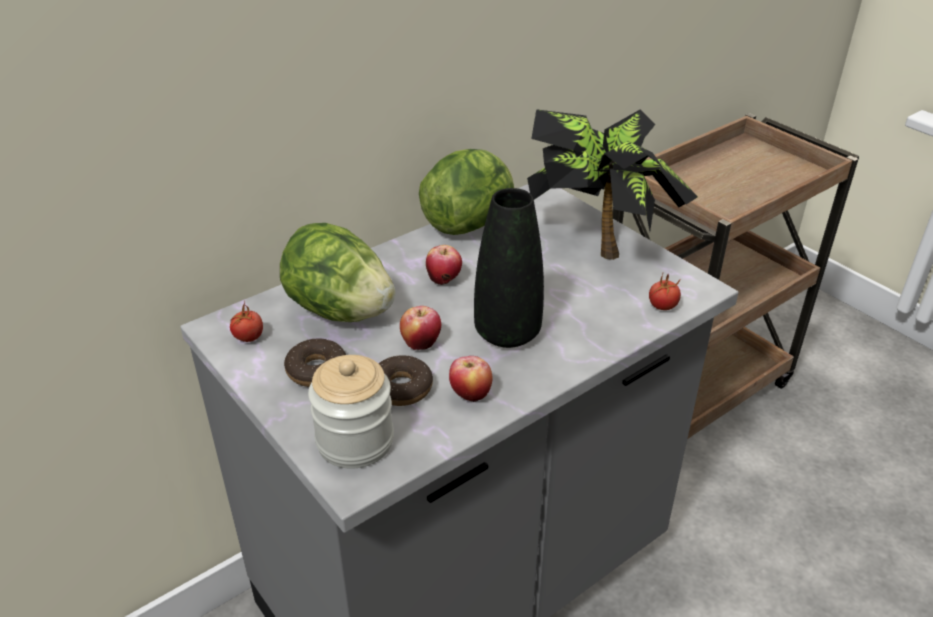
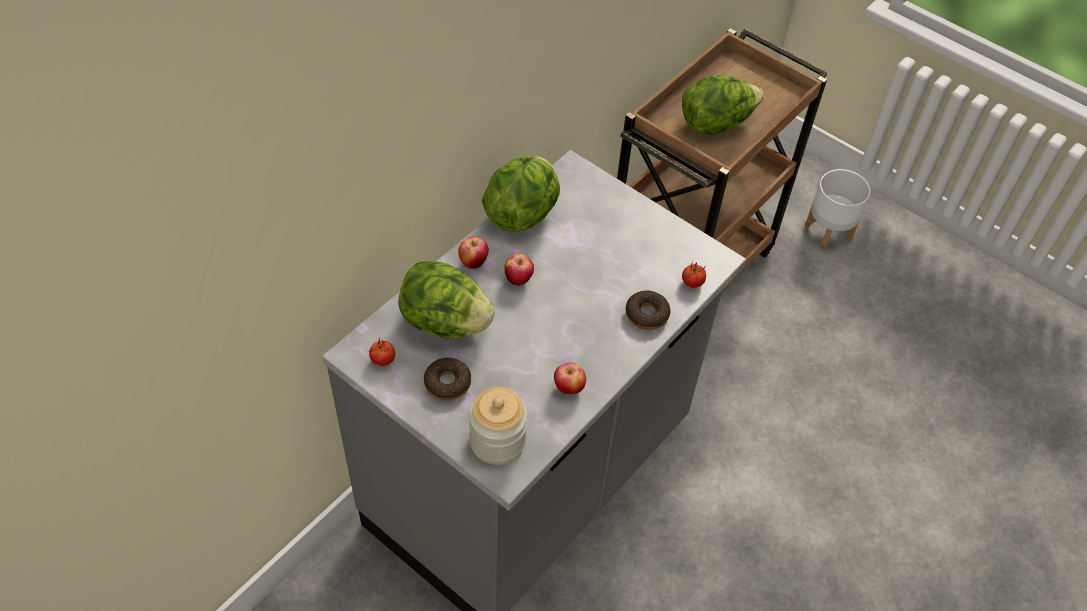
camera: 15 degrees left, 15 degrees up
donut [378,355,433,406] -> donut moved to [626,290,670,330]
apple [400,306,442,350] -> apple moved to [458,236,489,269]
black vase [474,188,544,348] -> none
potted plant [527,109,698,260] -> none
none -> lettuce [682,75,764,135]
none -> white planter [804,169,870,250]

